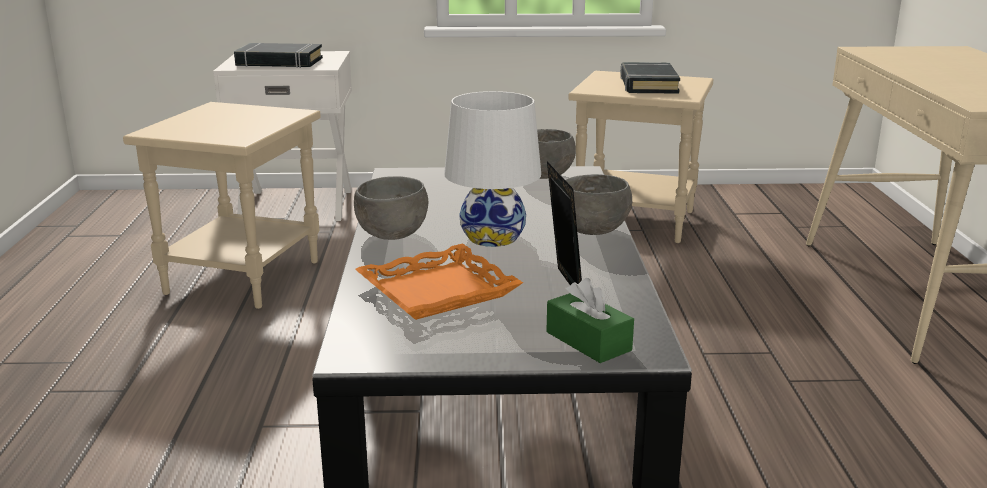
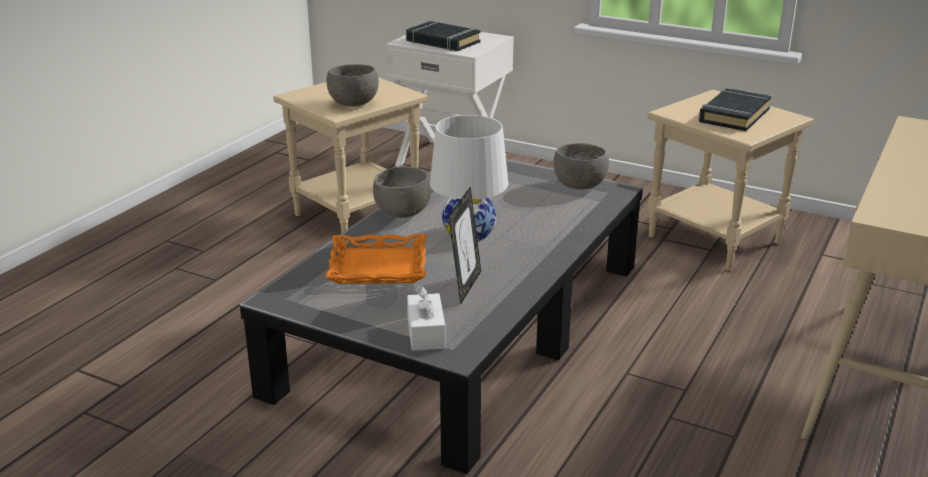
camera: 30 degrees right, 5 degrees up
green tissue box [546,278,634,363] -> white tissue box [407,286,446,351]
grey bowl [566,174,632,235] -> grey bowl moved to [327,64,379,106]

